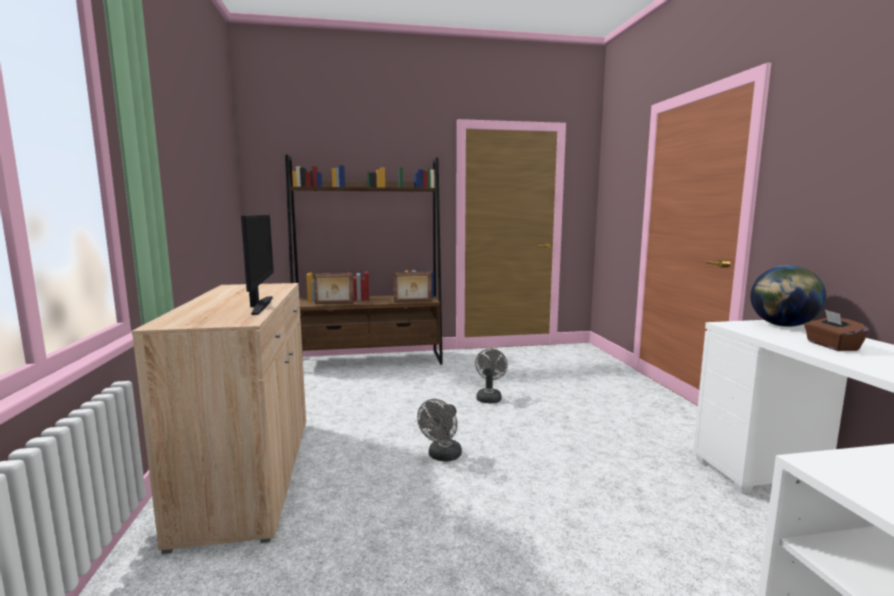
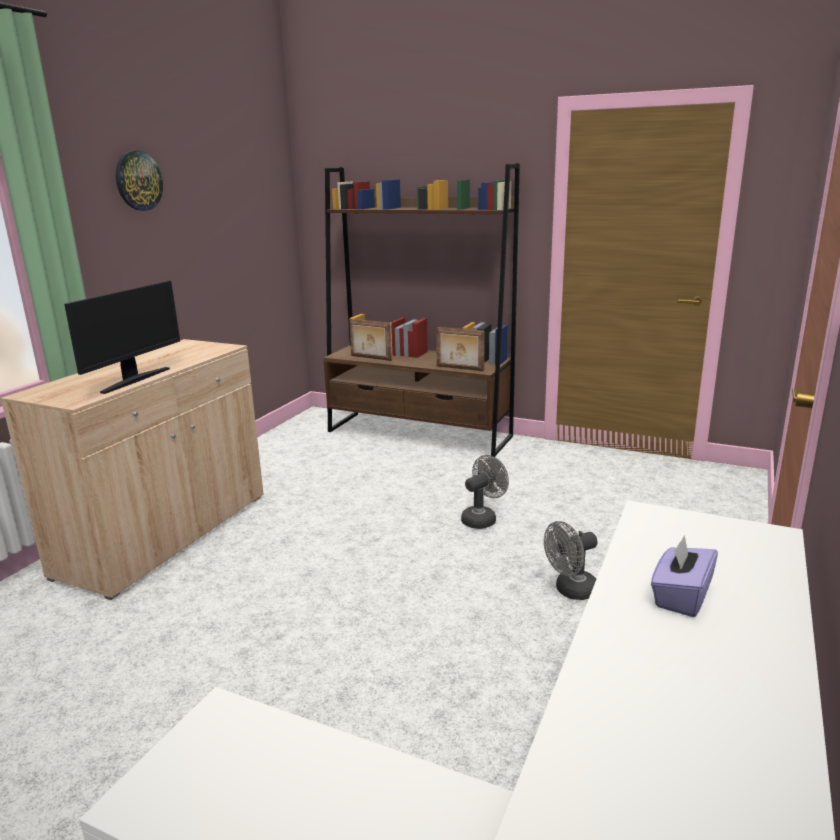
camera: 35 degrees right, 10 degrees up
grey fan [417,399,462,462] -> grey fan moved to [544,521,598,600]
globe [750,265,826,327] -> none
brown tissue box [804,310,869,351] -> purple tissue box [651,535,718,617]
none -> wall clock [116,151,163,211]

